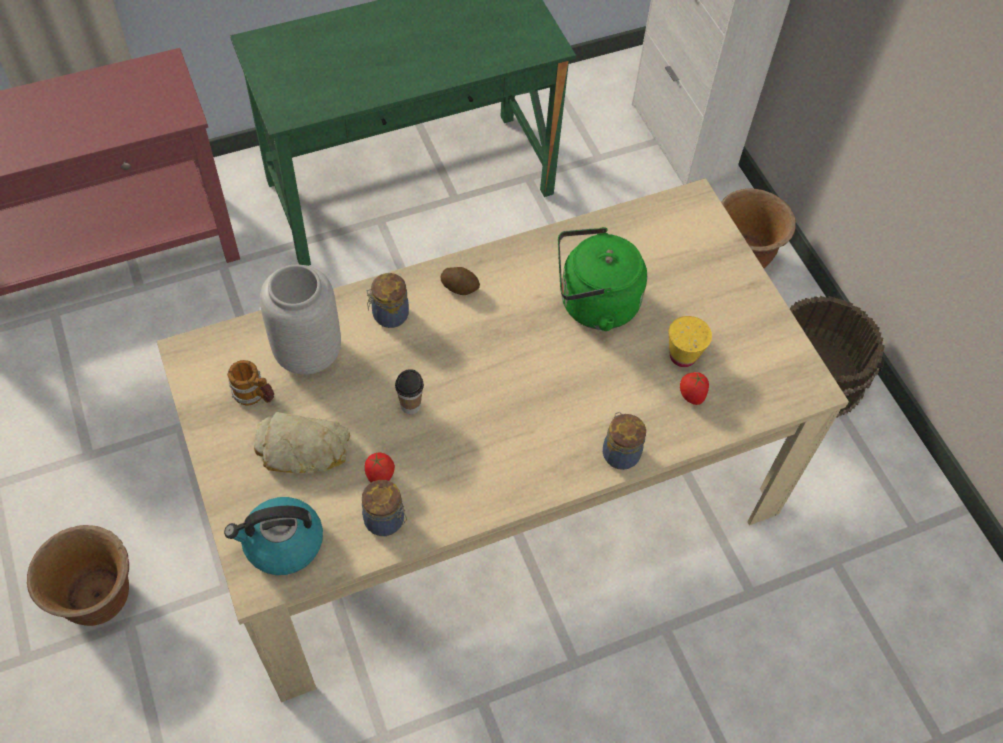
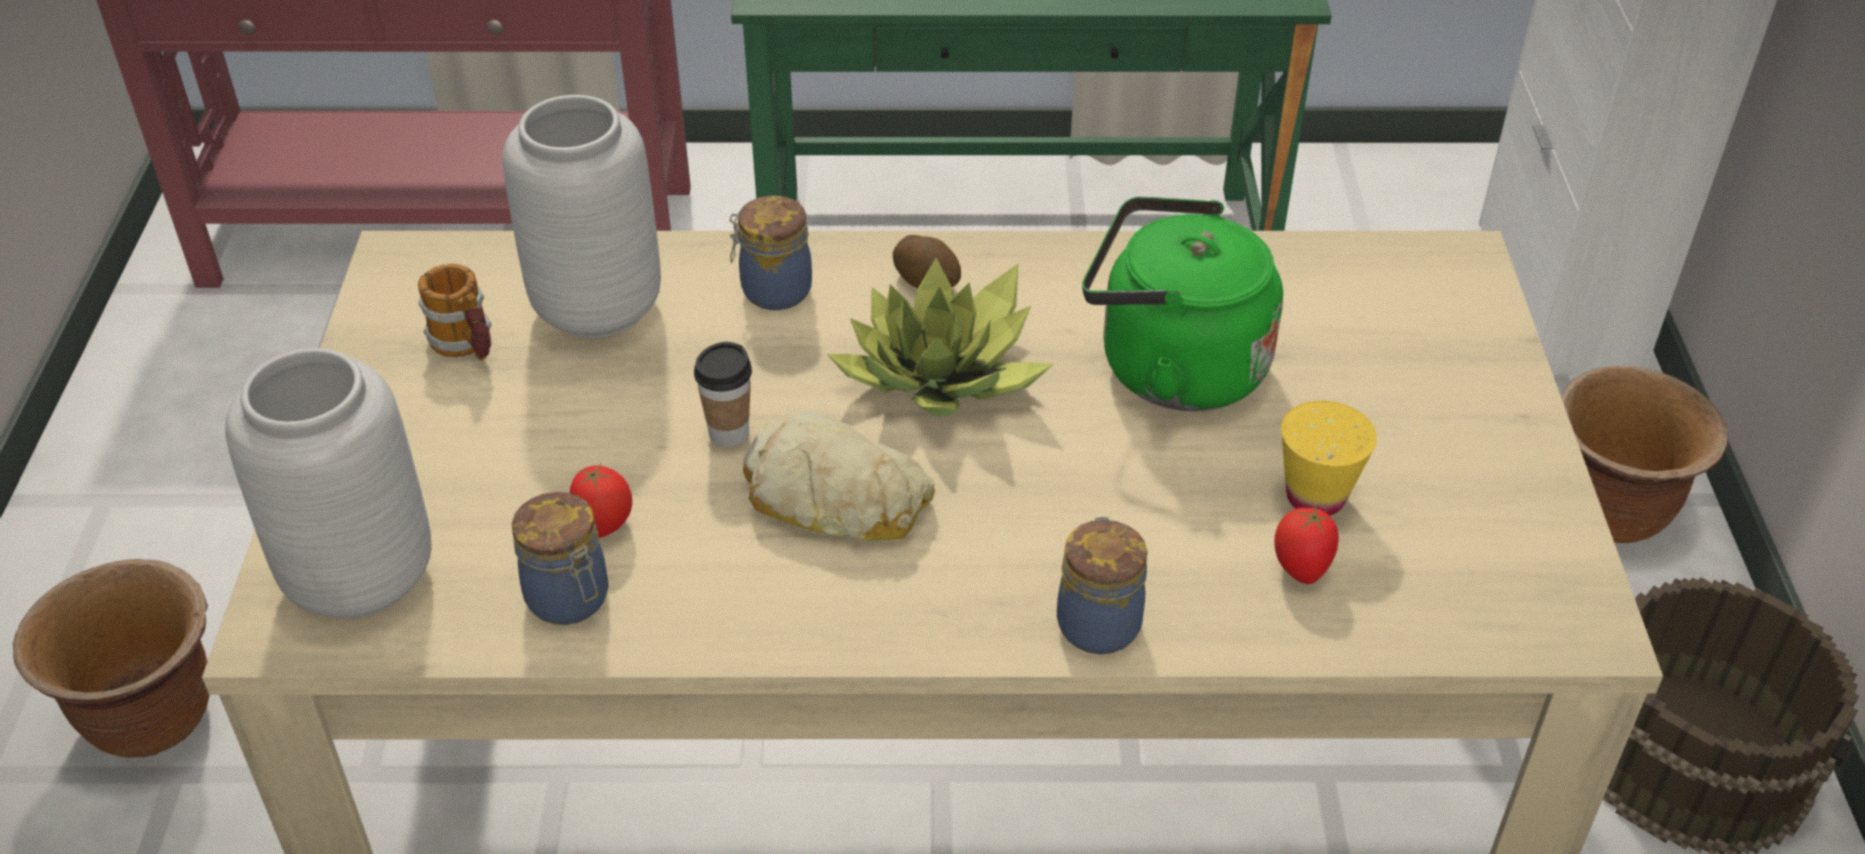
camera: 25 degrees right, 15 degrees down
kettle [224,497,323,575] -> grey vase [225,348,432,619]
bread [254,412,350,473] -> bread moved to [743,410,935,541]
none -> potted plant [827,258,1053,416]

